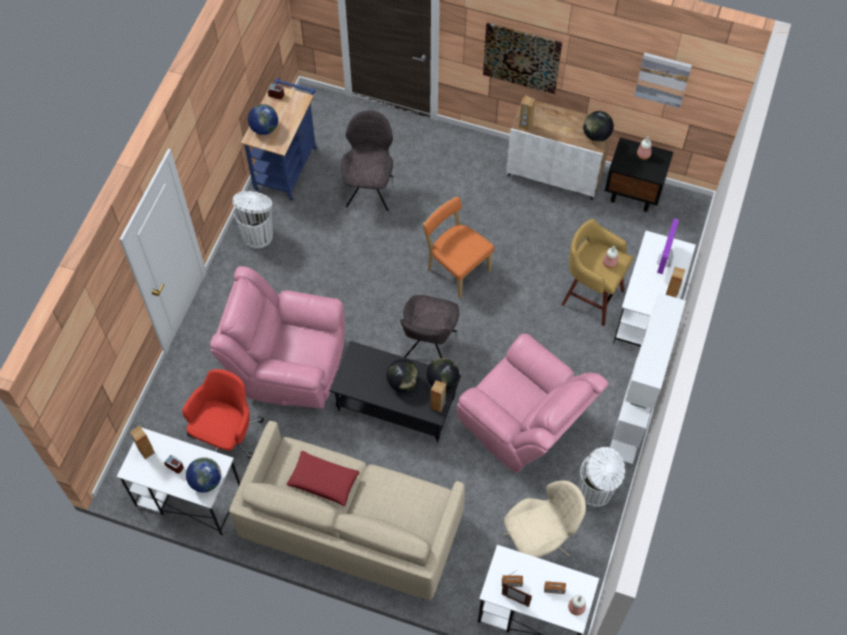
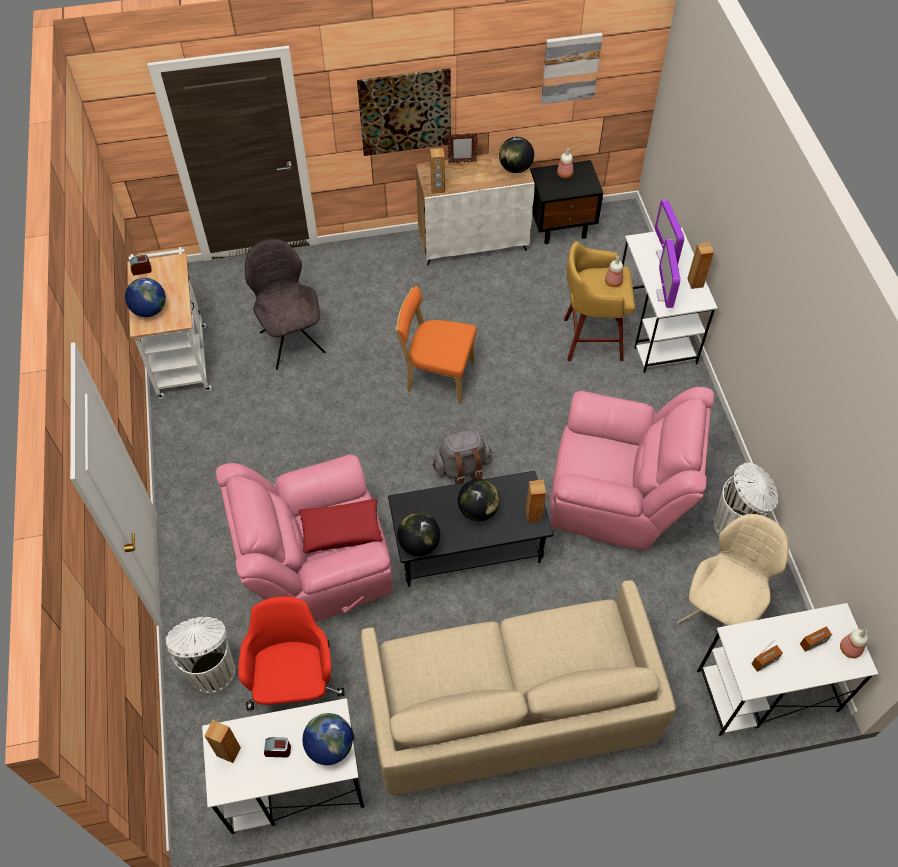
camera: 30 degrees left, 5 degrees down
white trash can [232,191,273,249] -> white trash can moved to [166,617,235,694]
blue cart [241,78,318,201] -> white cart [128,247,212,398]
red pillow [287,451,359,506] -> red pillow moved to [299,499,383,553]
grey chair [400,295,459,358] -> grey backpack [432,430,492,484]
globe [427,358,459,390] -> globe moved to [397,513,440,556]
picture frame [502,583,532,607] -> picture frame moved to [447,133,478,163]
white bookcase [610,293,686,464] -> none
none -> monitor [656,239,680,308]

